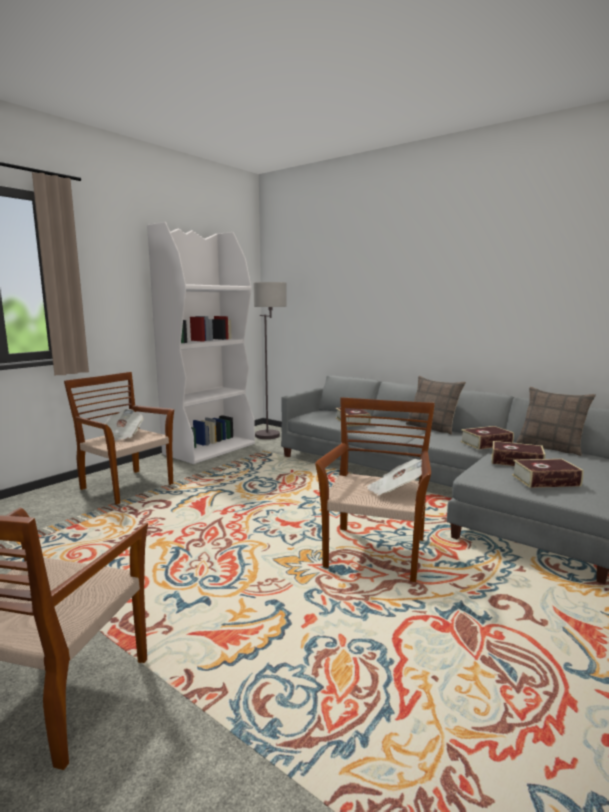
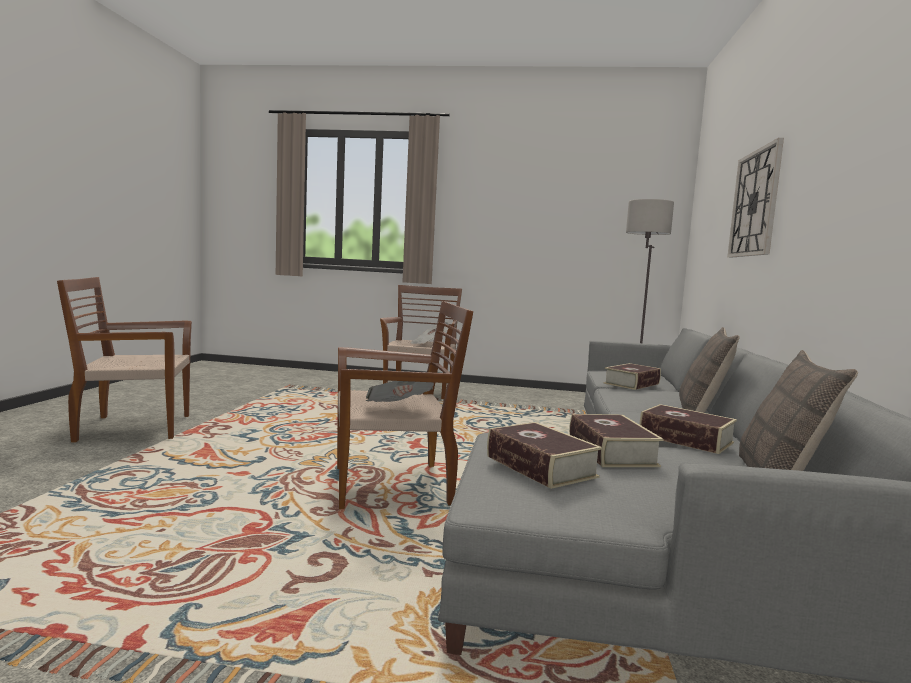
camera: 60 degrees right, 5 degrees down
white bookcase [147,222,255,464] -> none
none -> wall clock [727,138,784,258]

